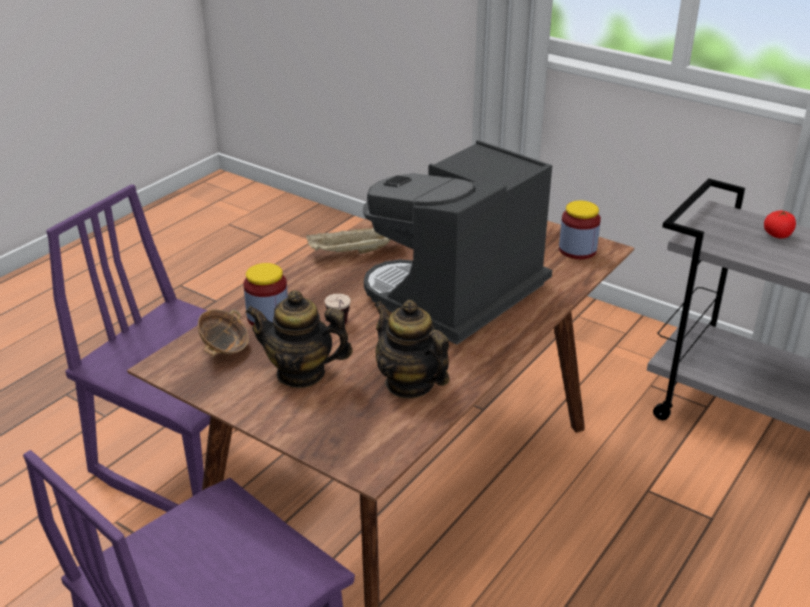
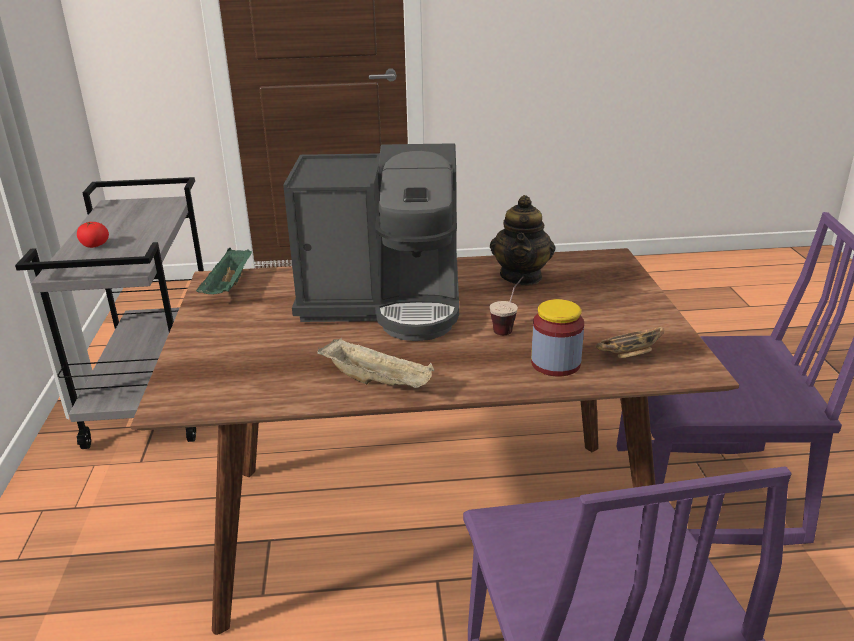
camera: 130 degrees left, 5 degrees down
teapot [246,290,353,388] -> none
jar [559,201,601,259] -> green tray [196,248,252,294]

